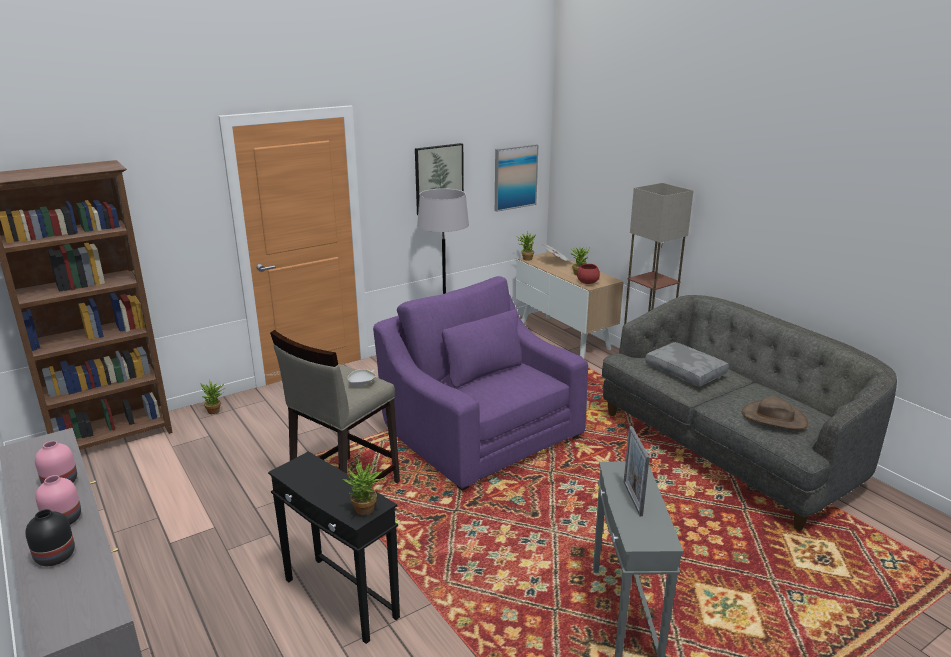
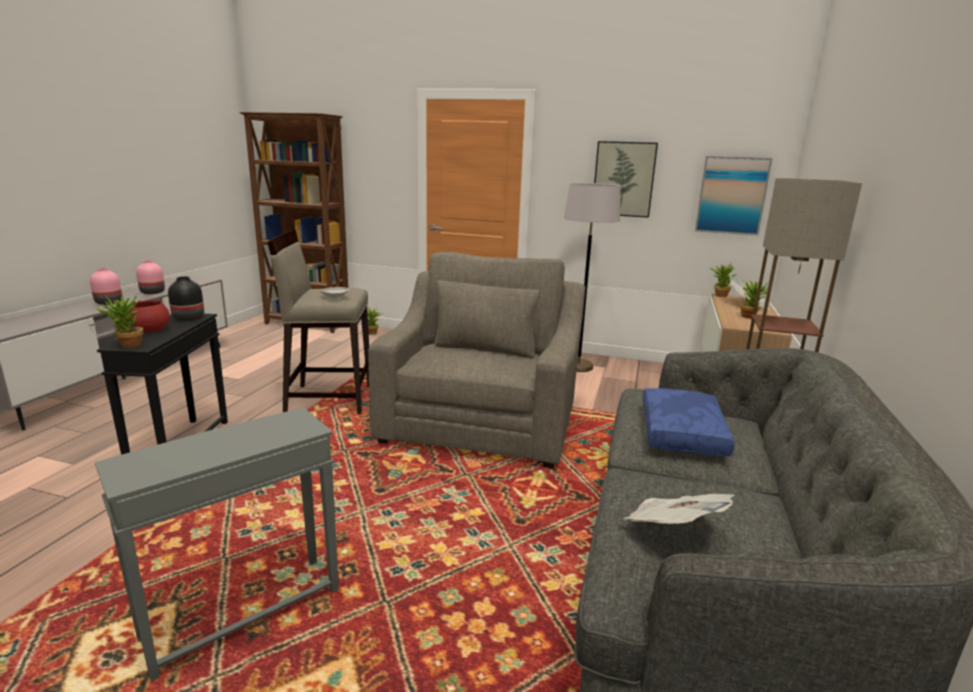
camera: 50 degrees right, 5 degrees down
black vase [25,509,75,566] -> black vase moved to [168,276,204,321]
purple armchair [373,276,588,491] -> grey armchair [368,252,586,468]
red bowl [577,264,600,284] -> red bowl moved to [128,300,170,333]
picture frame [624,426,650,516] -> none
grey pillow [645,342,729,387] -> blue pillow [643,388,734,456]
brown hat [742,396,808,430] -> newspaper [624,494,734,524]

